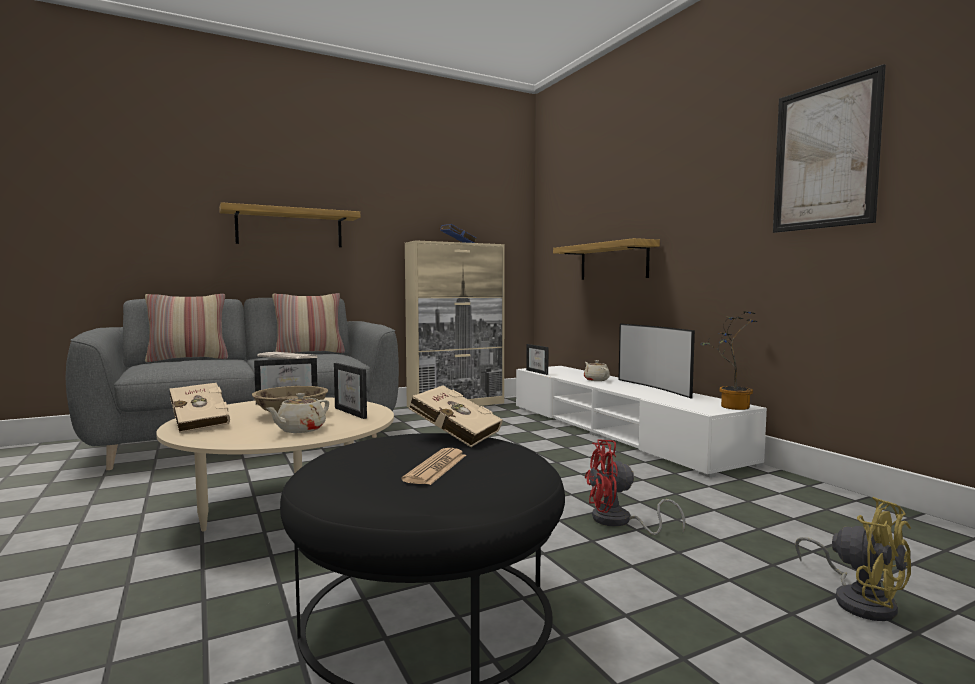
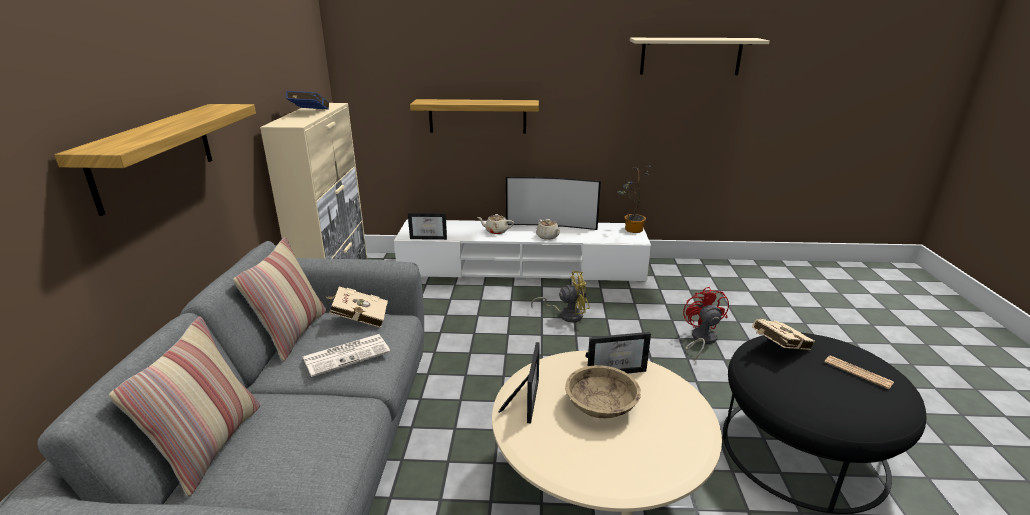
camera: 60 degrees left, 20 degrees up
beige book [169,383,230,433] -> beige book moved to [326,286,388,328]
beige teapot [266,393,329,433] -> beige teapot moved to [536,219,560,240]
red fan [585,439,686,535] -> red fan turned 150 degrees clockwise [683,287,729,361]
picture [773,64,886,233] -> beige shelf [630,38,770,75]
yellow fan [795,497,911,621] -> yellow fan moved to [531,271,590,322]

